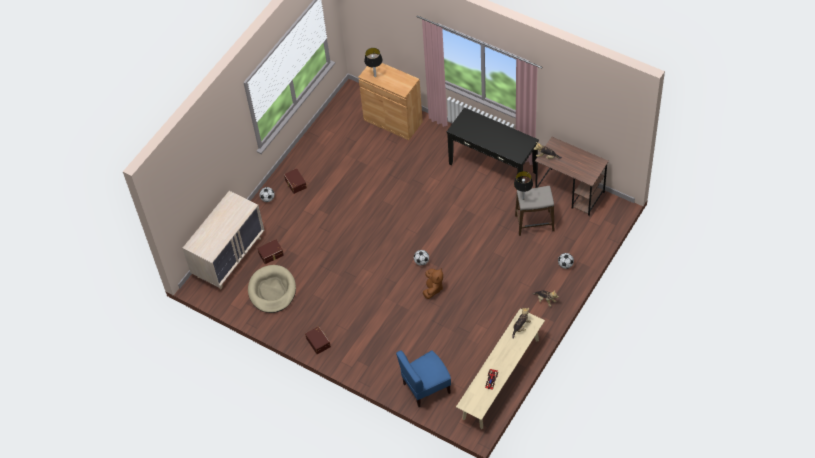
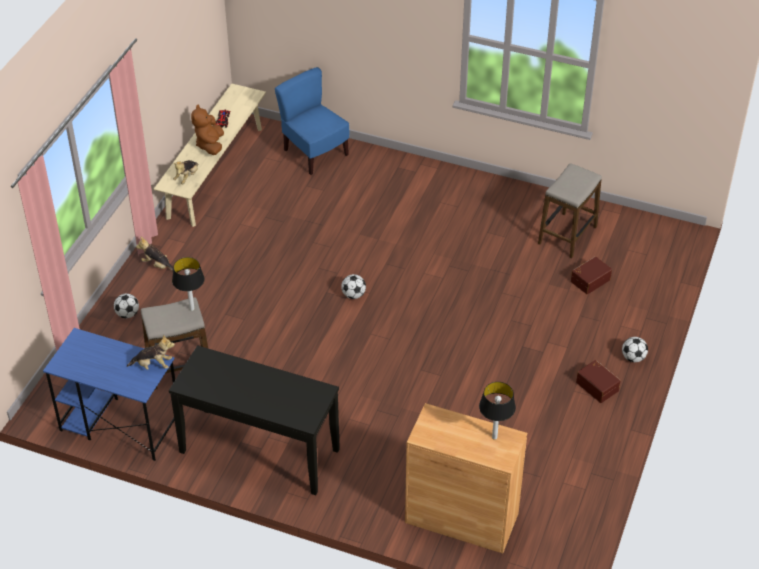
camera: 165 degrees right, 10 degrees down
beige dresser [182,191,264,289] -> none
beige dog bed [248,265,296,313] -> stool [538,163,602,258]
brown storage box [305,326,331,354] -> none
blue chair [396,350,451,407] -> blue chair turned 90 degrees counterclockwise [275,67,349,175]
brown plush toy [423,268,443,299] -> brown plush toy moved to [191,105,224,155]
brown desk [535,137,609,216] -> blue desk [43,328,175,461]

